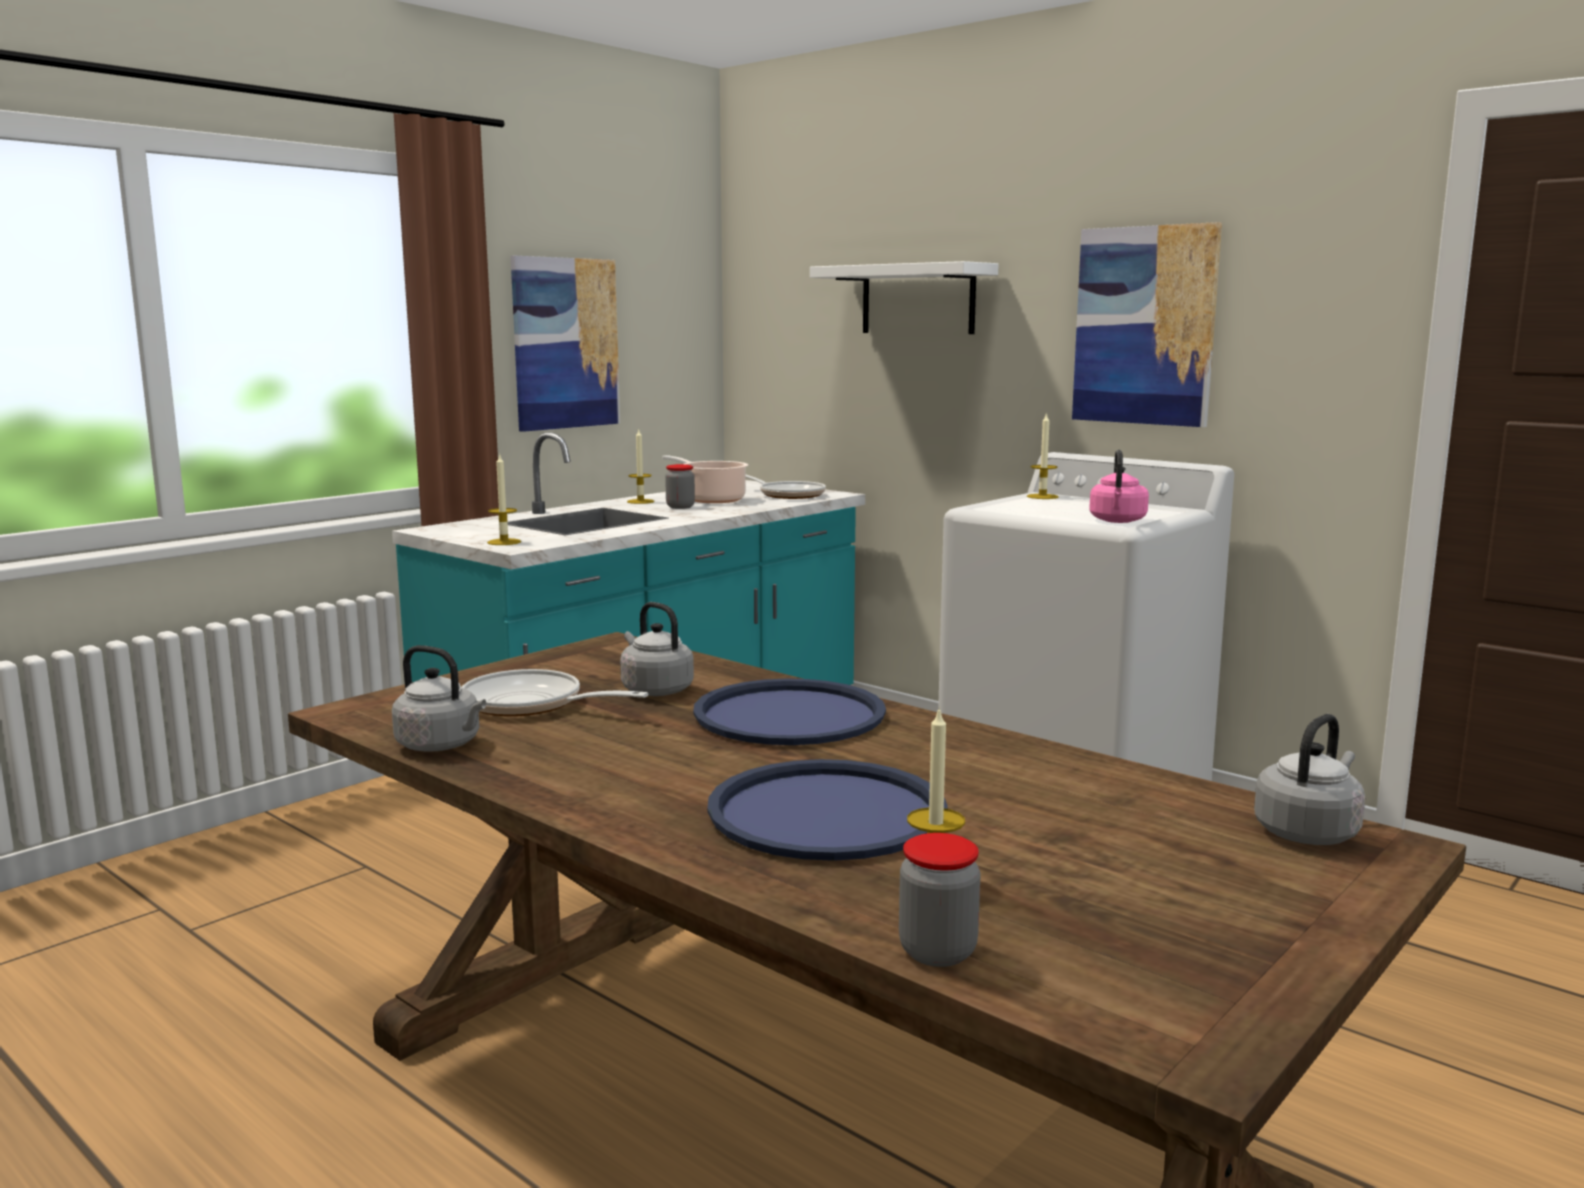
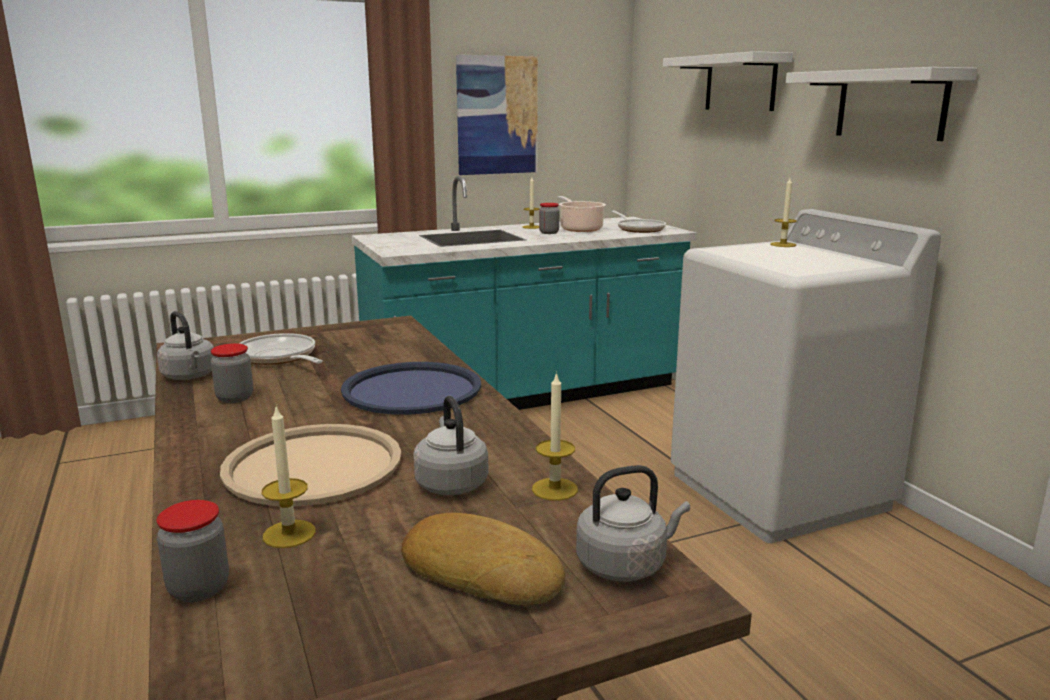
camera: 25 degrees right, 5 degrees up
candle [487,453,521,545] -> candle moved to [532,371,578,501]
grey kettle [620,602,694,696] -> grey kettle moved to [414,396,489,495]
blue tray [707,759,948,861] -> beige tray [220,424,401,506]
picture [1072,222,1222,427] -> white shelf [786,67,978,141]
pink kettle [1089,450,1149,523] -> none
none -> jar [211,343,253,403]
none -> bread [401,513,565,606]

